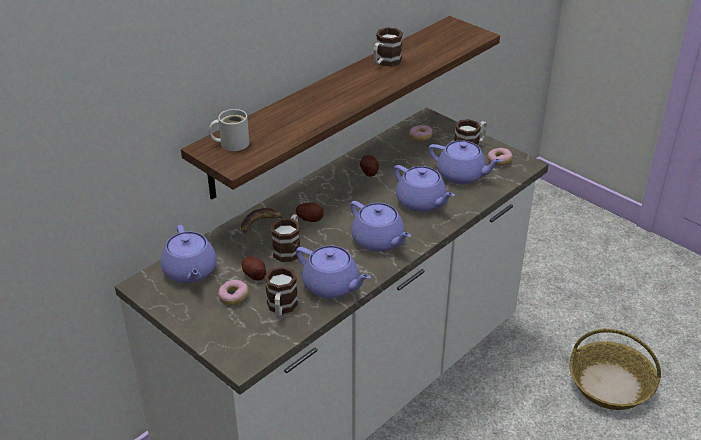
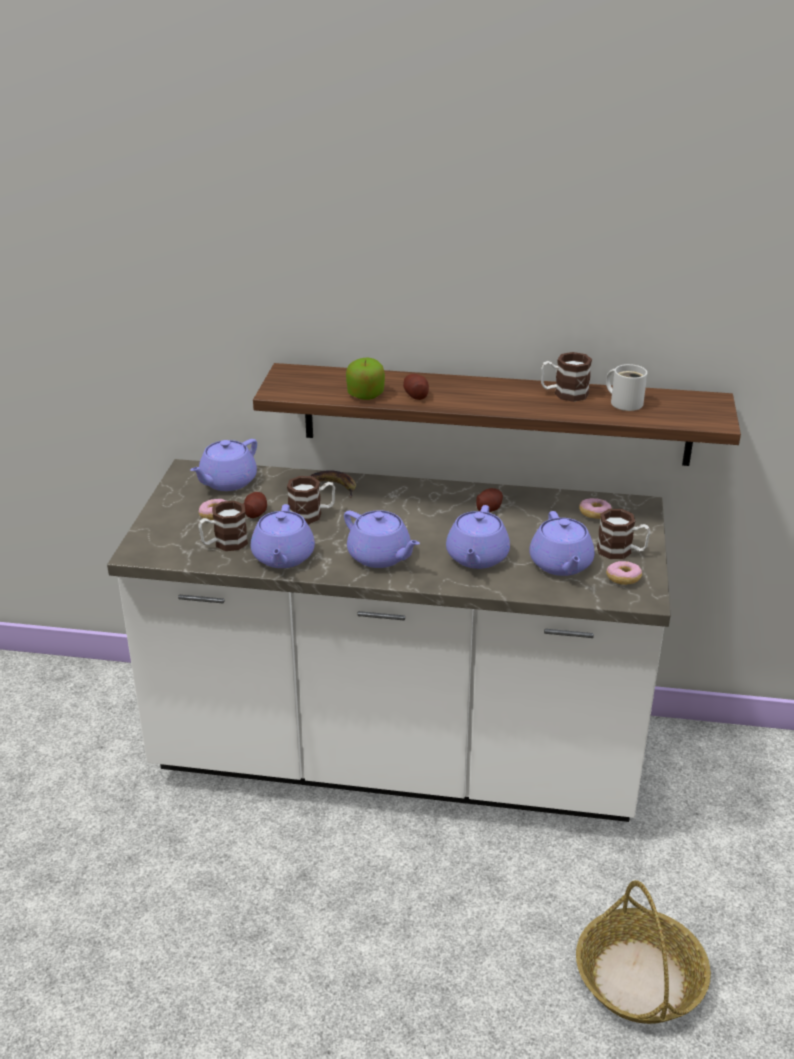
camera: 55 degrees right, 5 degrees down
white mug [209,109,249,151] -> white mug moved to [606,364,647,411]
potato [296,202,324,222] -> potato moved to [403,374,429,400]
purple teapot [350,201,411,252] -> purple teapot turned 60 degrees counterclockwise [344,510,420,568]
none -> apple [346,357,385,400]

